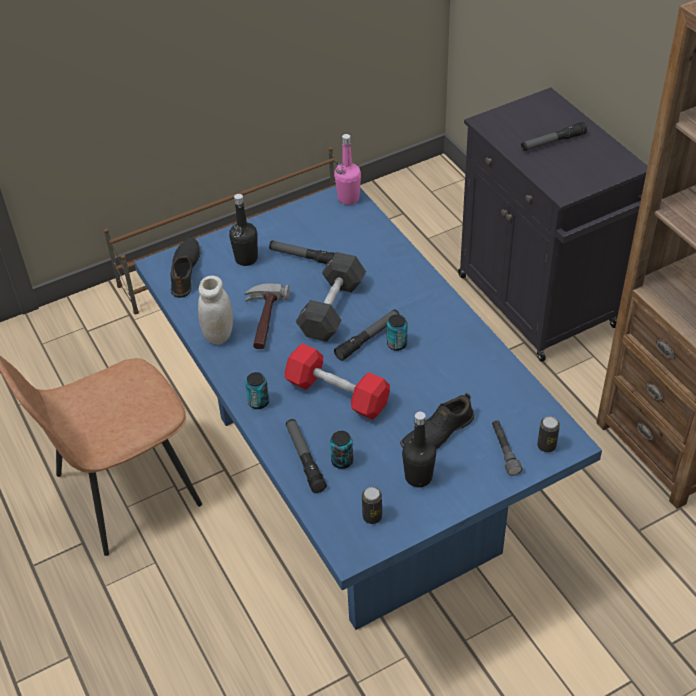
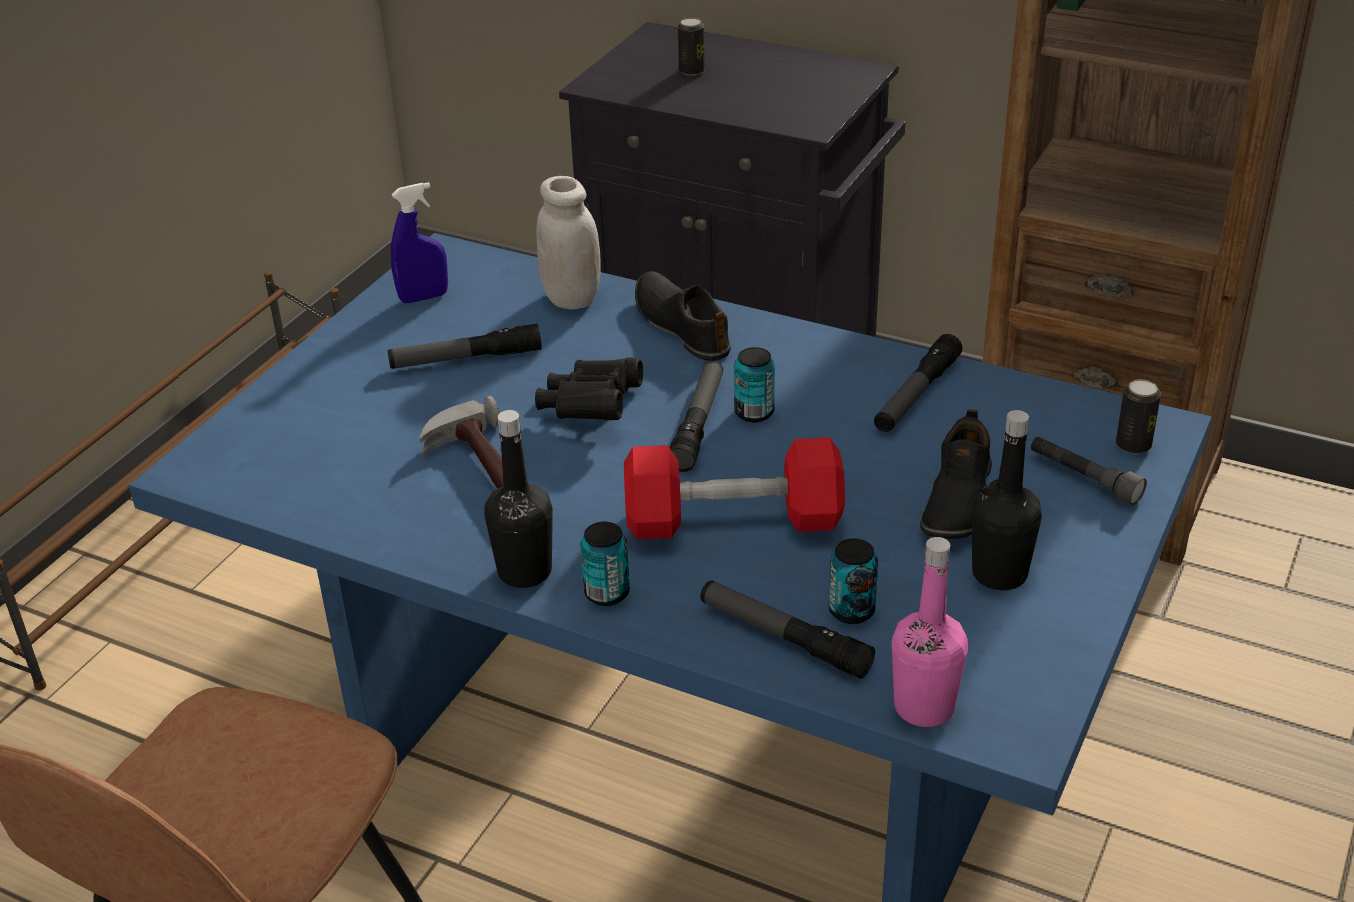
camera: 35 degrees left, 10 degrees down
black shoe [170,238,200,298] -> black shoe moved to [635,271,731,361]
white jar [198,276,233,345] -> white jar moved to [536,176,601,309]
black bottle [229,194,258,266] -> black bottle moved to [484,410,553,588]
black dumbbell [296,252,366,342] -> black binoculars [535,357,643,420]
pink bottle [334,134,361,205] -> pink bottle moved to [892,537,968,727]
can [362,487,382,524] -> can moved to [678,18,705,76]
flashlight [521,122,587,151] -> flashlight moved to [874,334,962,432]
none -> blue spray bottle [391,182,448,303]

